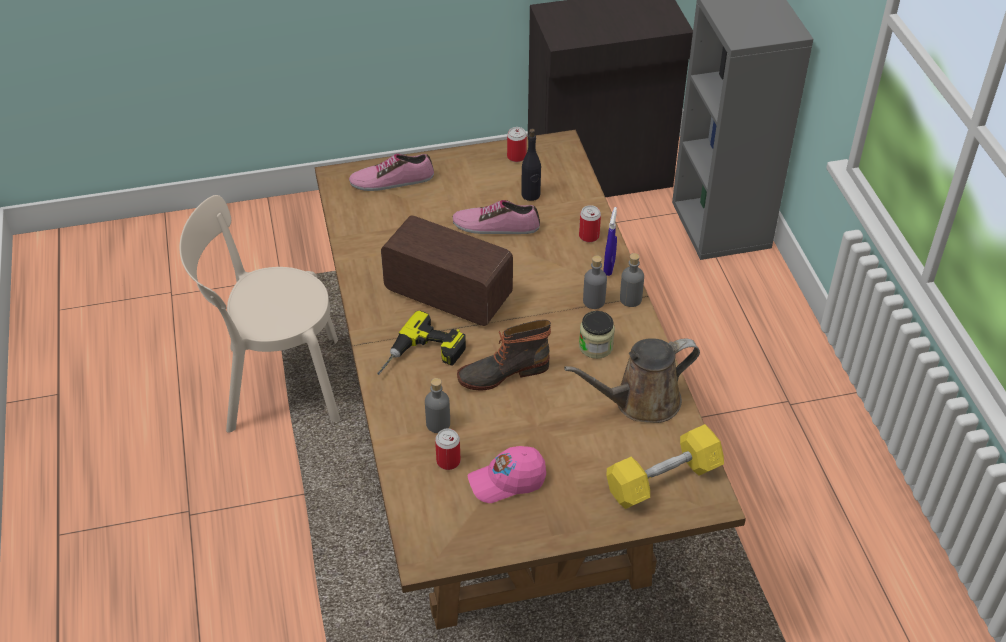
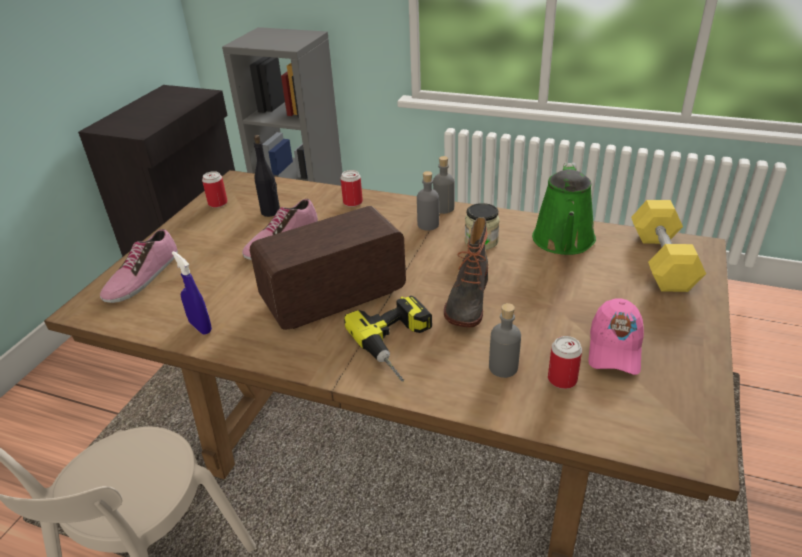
camera: 55 degrees left, 10 degrees down
brown watering can [564,338,700,423] -> green watering can [532,163,596,255]
blue spray bottle [603,207,617,276] -> blue spray bottle moved to [172,251,212,335]

